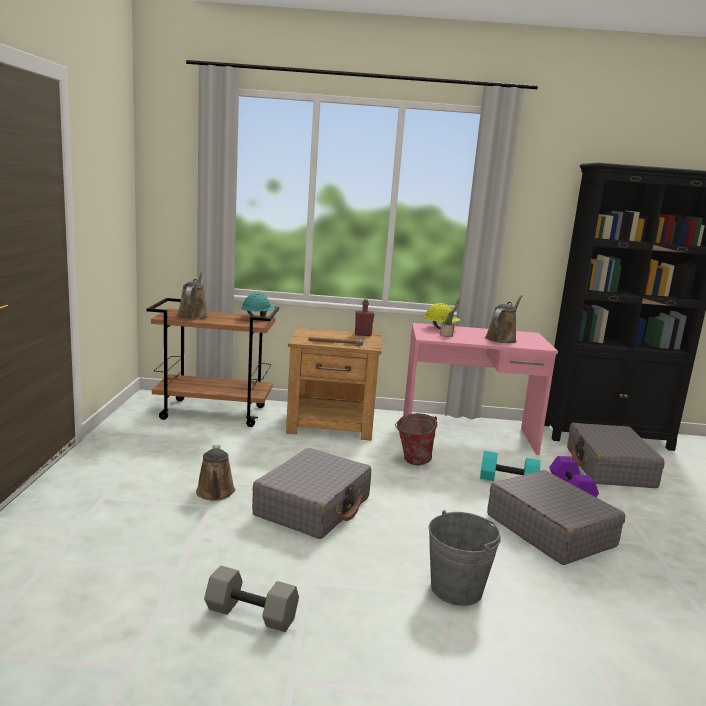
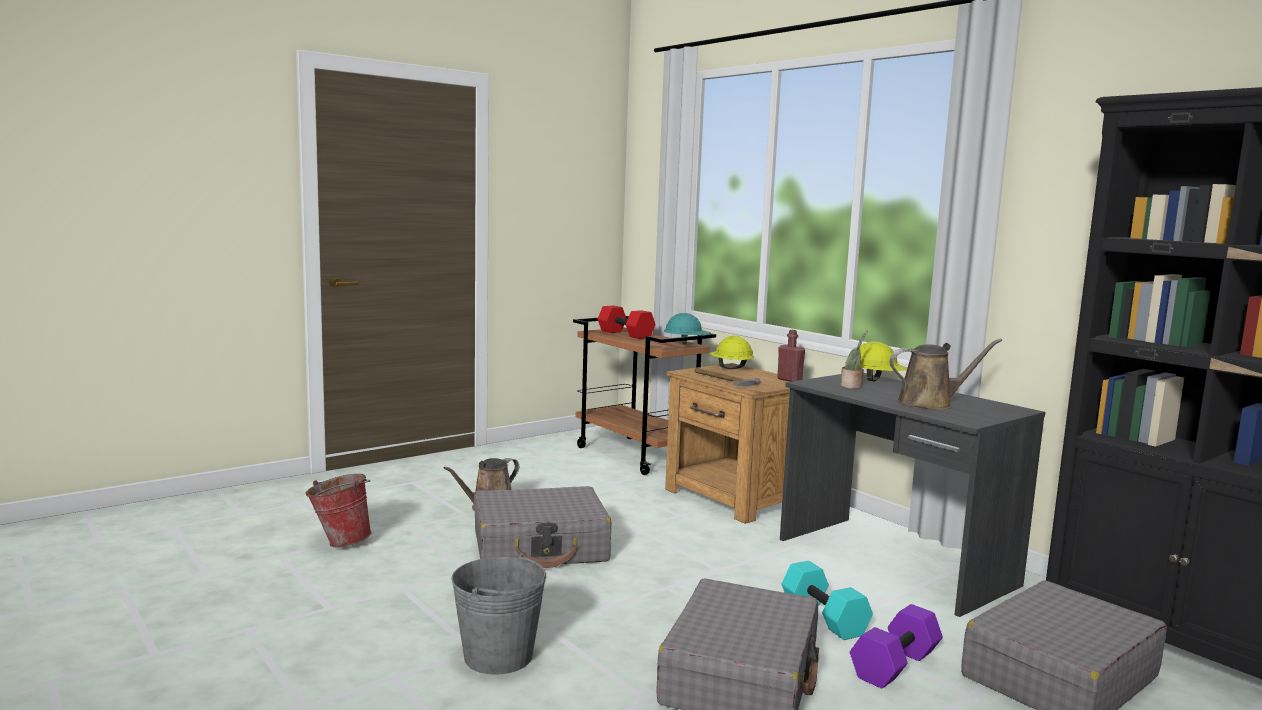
camera: 50 degrees right, 5 degrees down
brown watering can [177,272,208,320] -> red dumbbell [598,305,655,339]
grey dumbbell [204,566,299,632] -> none
bucket [395,413,437,465] -> bucket moved to [306,474,372,548]
pink desk [403,323,558,455] -> grey desk [780,373,1046,617]
none -> yellow hard hat [710,336,754,369]

